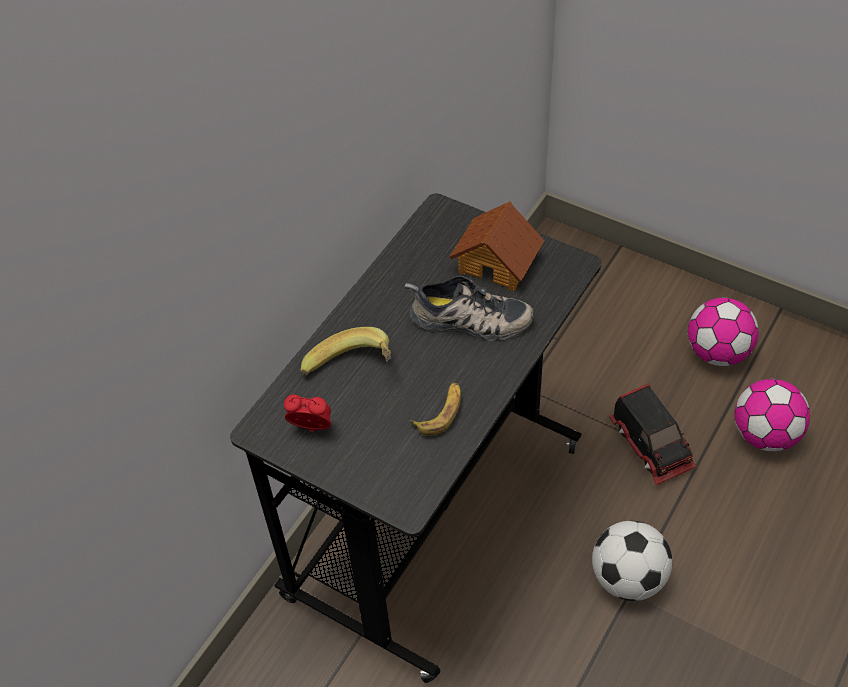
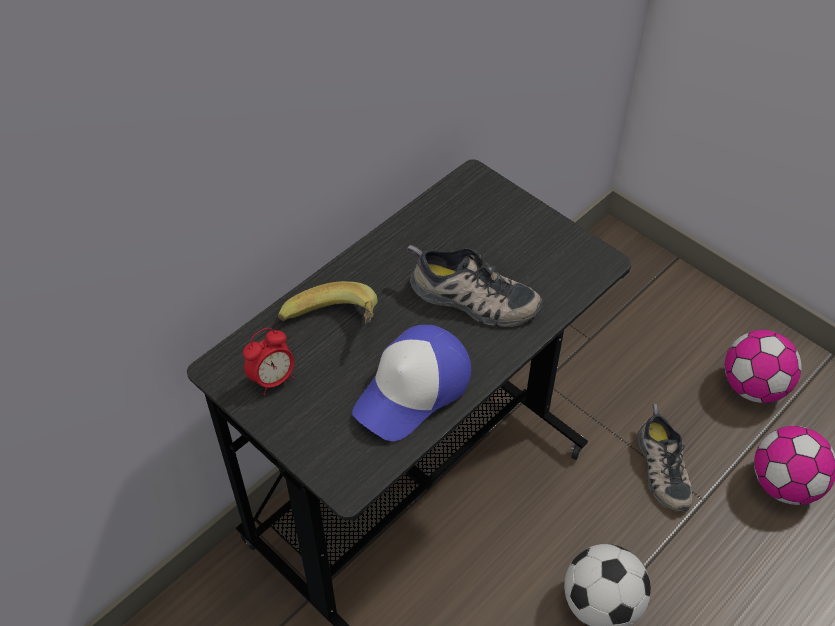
camera: 10 degrees right, 0 degrees up
alarm clock [284,395,331,432] -> alarm clock turned 120 degrees clockwise [243,328,294,395]
banana [411,383,461,436] -> cap [352,325,471,441]
toy house [449,201,545,292] -> none
toy truck [609,384,697,485] -> shoe [638,404,693,511]

